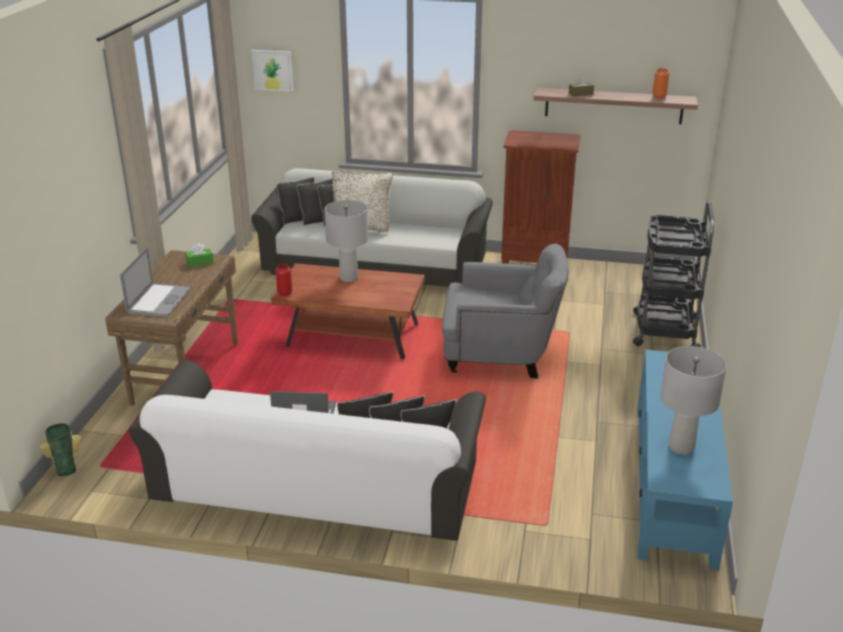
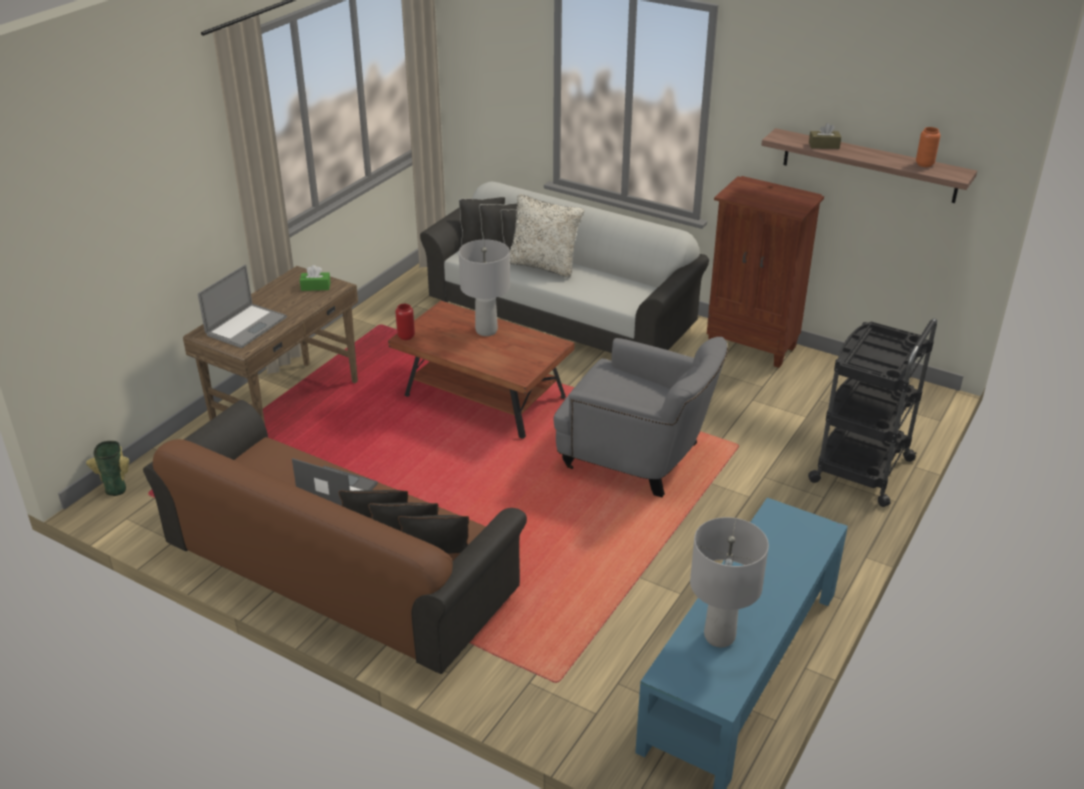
camera: 20 degrees right, 5 degrees up
white sofa [129,360,486,540] -> brown sofa [143,400,527,674]
picture [252,50,293,92] -> none

